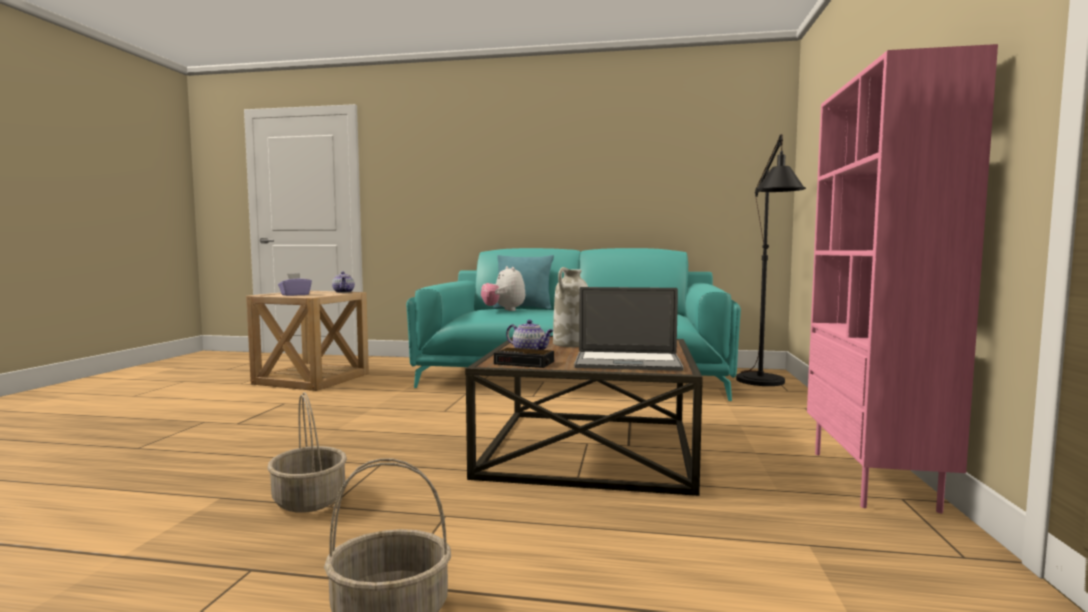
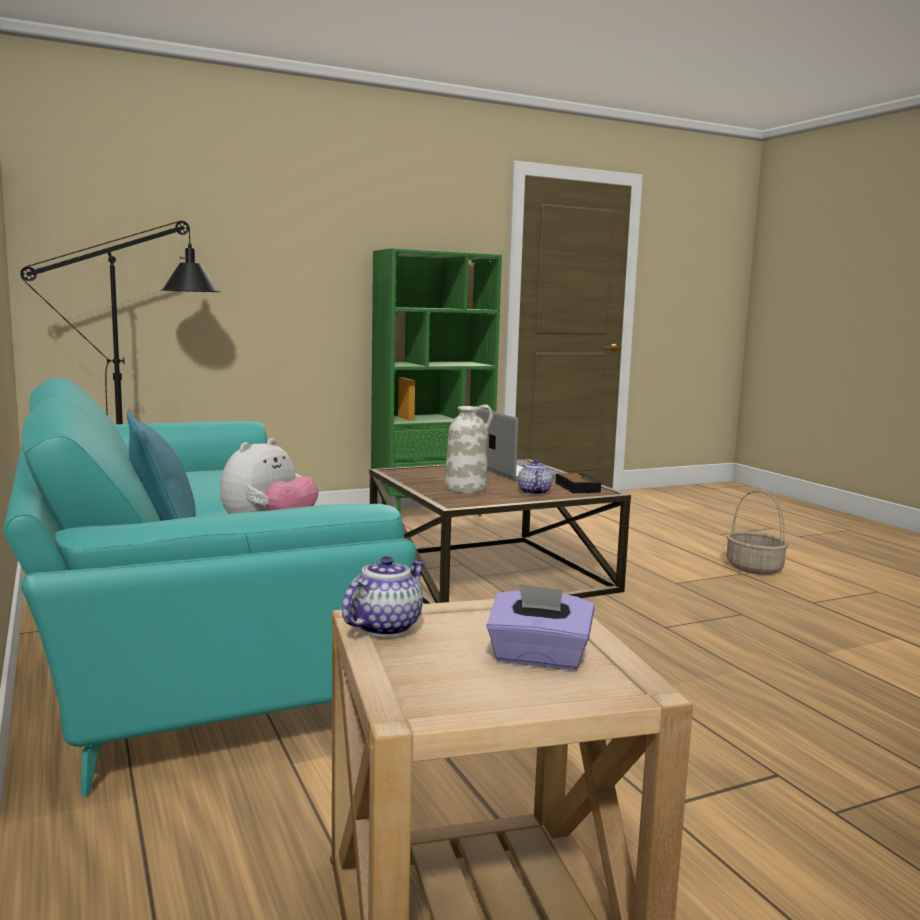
camera: 125 degrees left, 5 degrees up
basket [267,392,347,513] -> none
pink bookcase [807,44,998,514] -> green bookcase [371,248,502,516]

